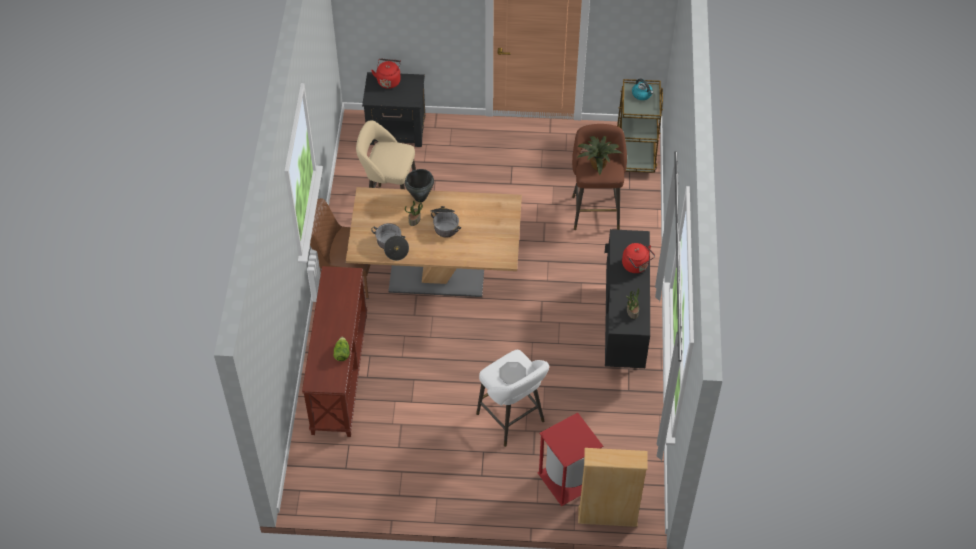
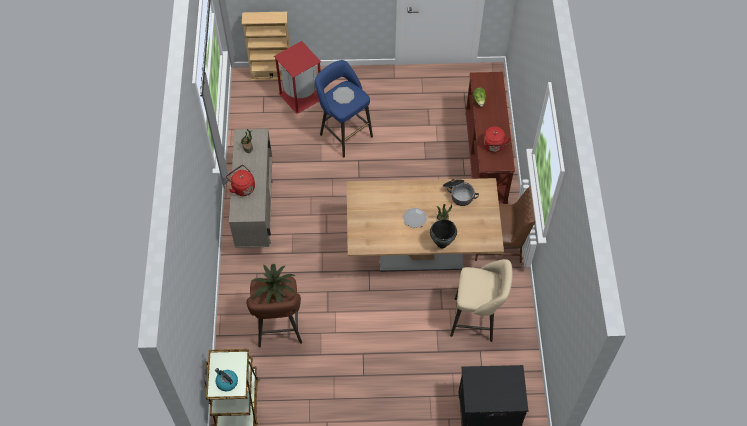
camera: 175 degrees right, 5 degrees up
red kettle [371,59,401,89] -> red kettle moved to [483,127,511,152]
cooking pot [430,206,461,237] -> plate [403,208,427,228]
white stool [476,350,549,447] -> blue stool [315,60,373,158]
black cabinet [604,229,650,368] -> beige cabinet [229,129,272,248]

